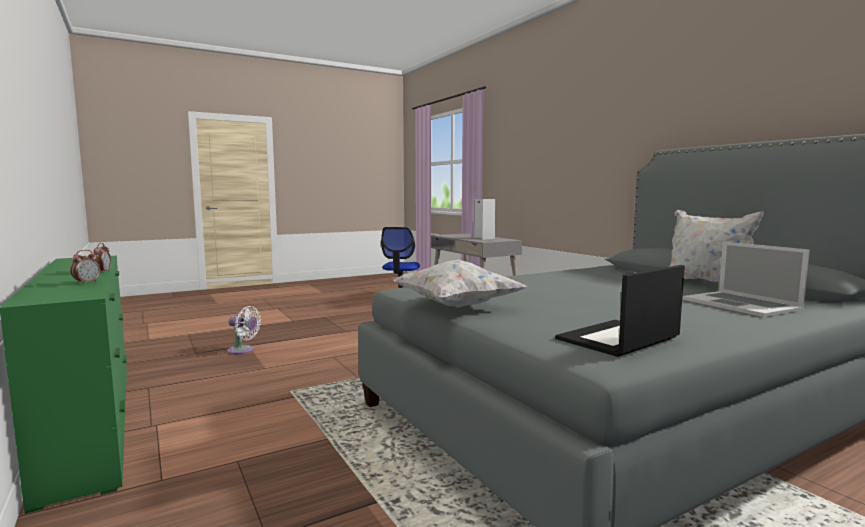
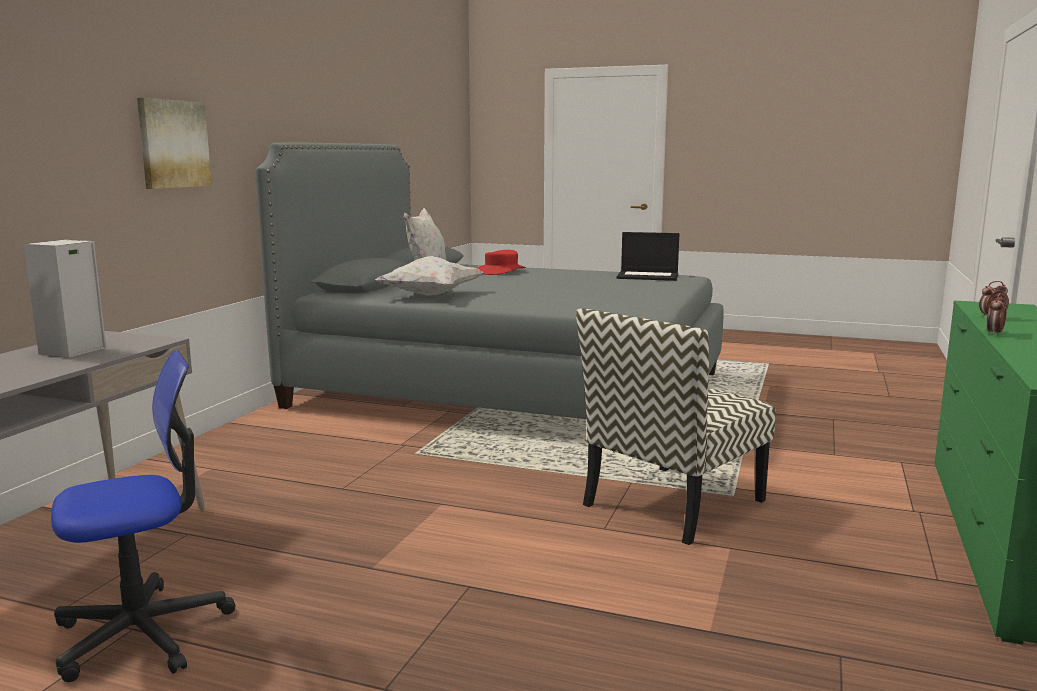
camera: 130 degrees left, 5 degrees up
white fan [227,306,261,355] -> none
white pillow [394,260,526,307] -> white pillow moved to [375,256,484,296]
laptop [682,242,810,317] -> red hat [478,250,526,275]
none -> picture [137,98,212,189]
none -> chair [576,308,776,545]

